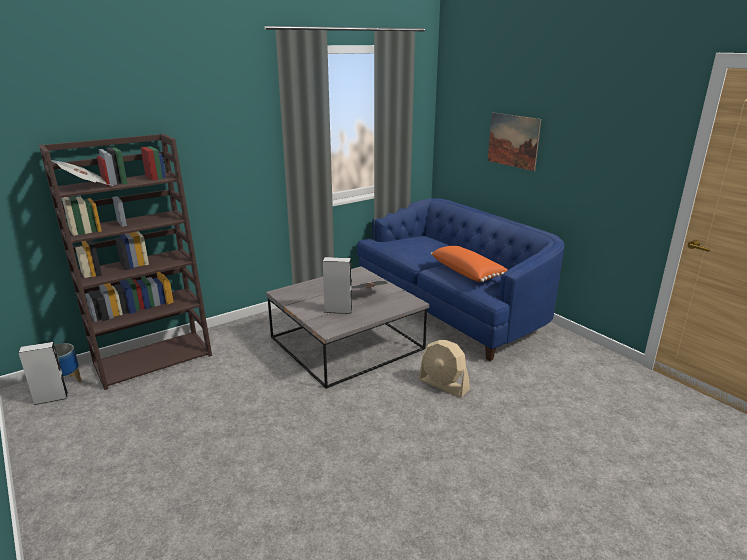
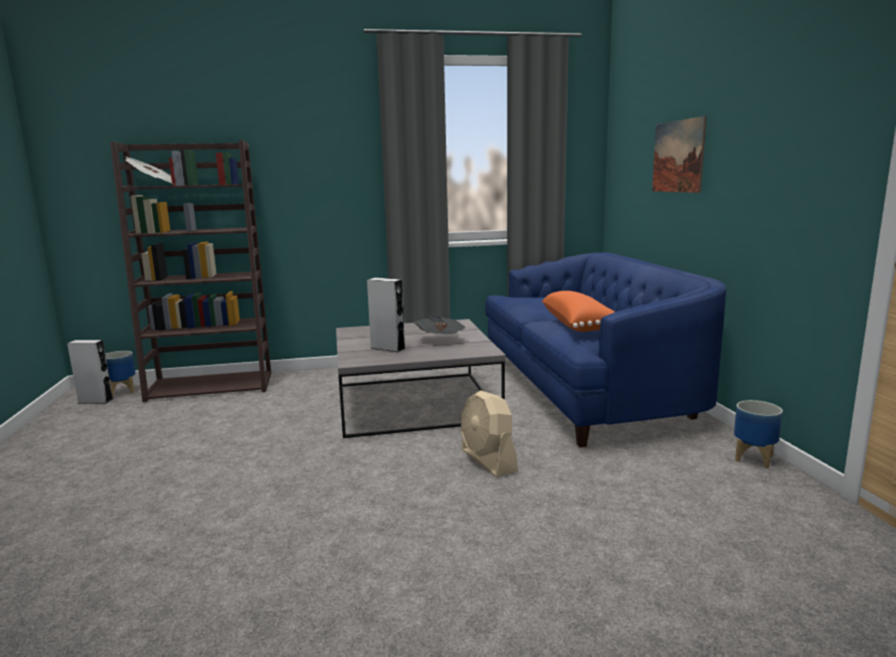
camera: 25 degrees right, 10 degrees down
none -> planter [734,400,783,468]

